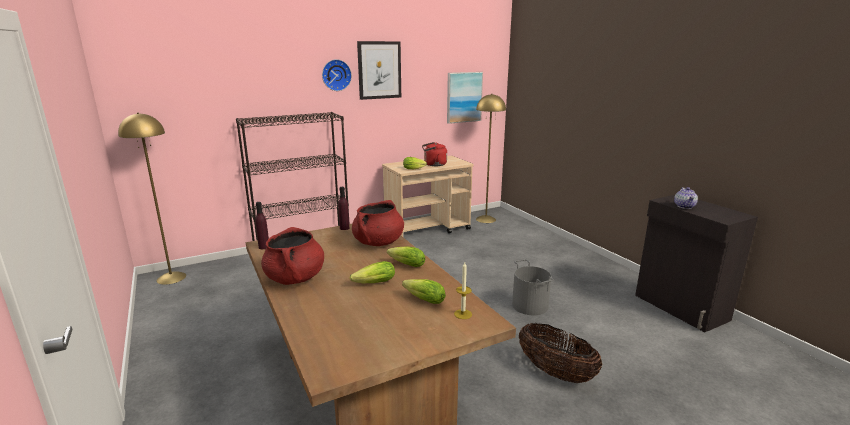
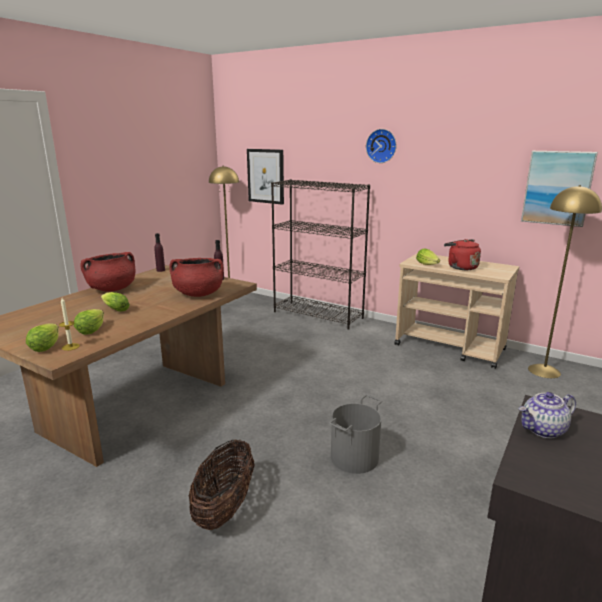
camera: 60 degrees right, 0 degrees up
picture [357,41,401,100] -> picture moved to [247,149,284,205]
lettuce [387,246,425,267] -> lettuce moved to [26,324,59,352]

